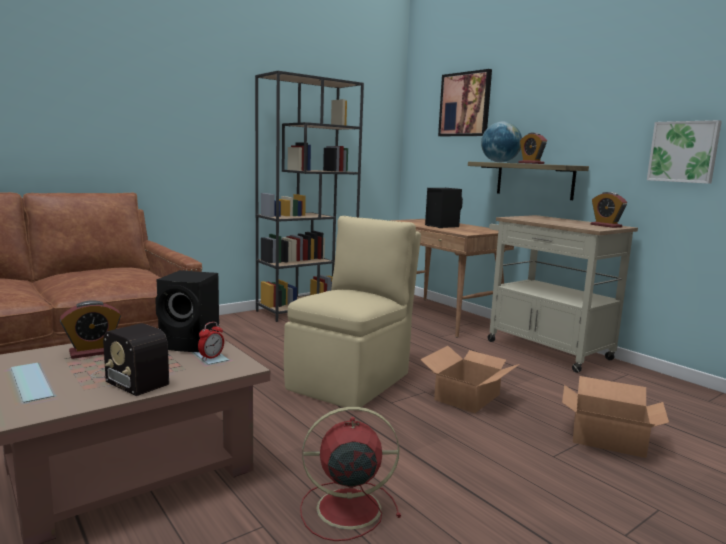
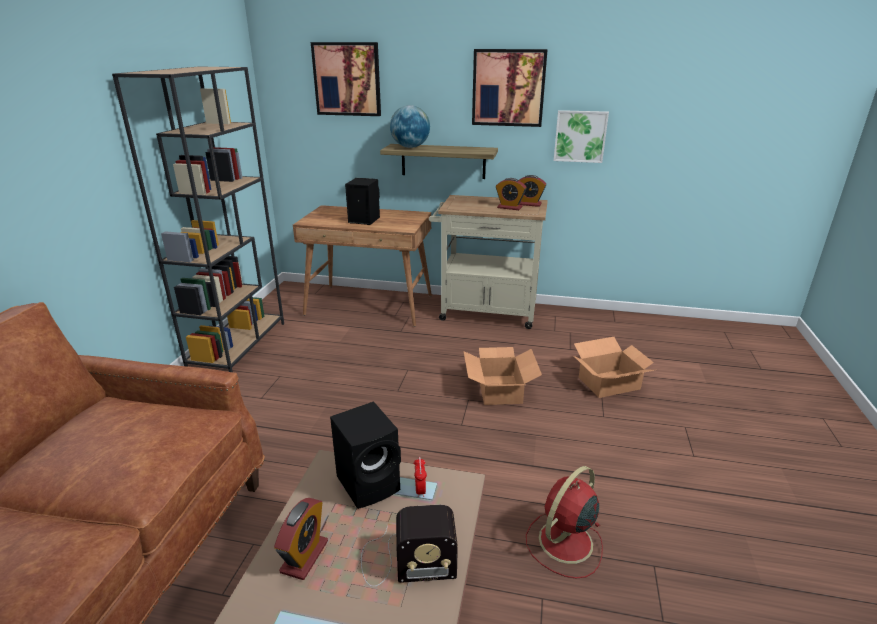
camera: 40 degrees left, 15 degrees up
beige chair [284,216,421,407] -> none
alarm clock [518,132,547,164] -> alarm clock moved to [496,178,527,210]
none -> picture [472,49,548,127]

